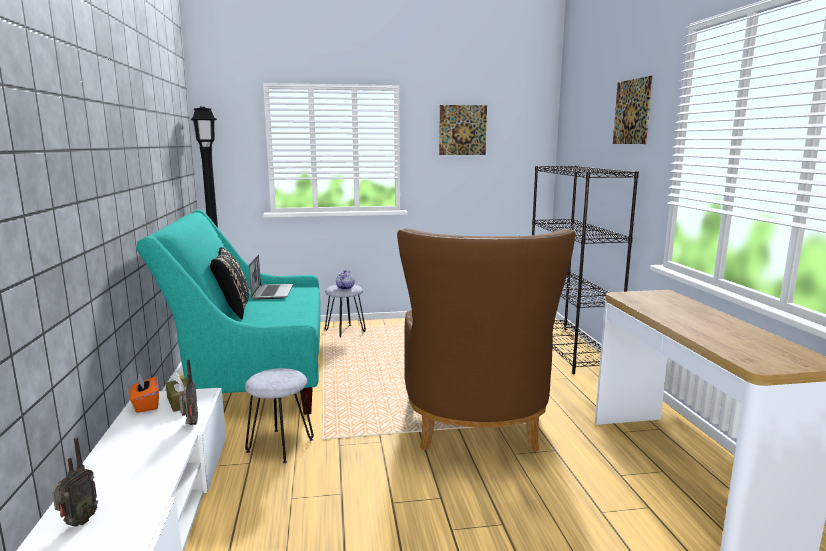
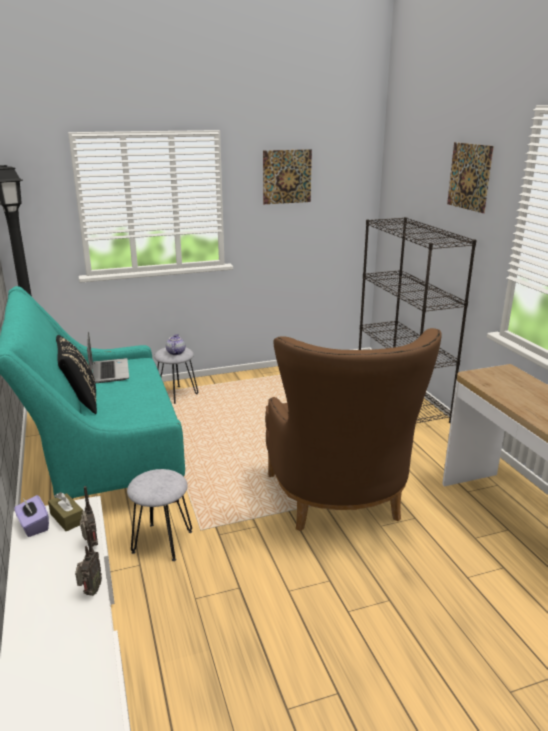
camera: 10 degrees left, 10 degrees up
radio [52,437,98,527] -> radio moved to [75,529,102,596]
orange tissue box [130,373,159,413] -> purple tissue box [14,495,49,537]

